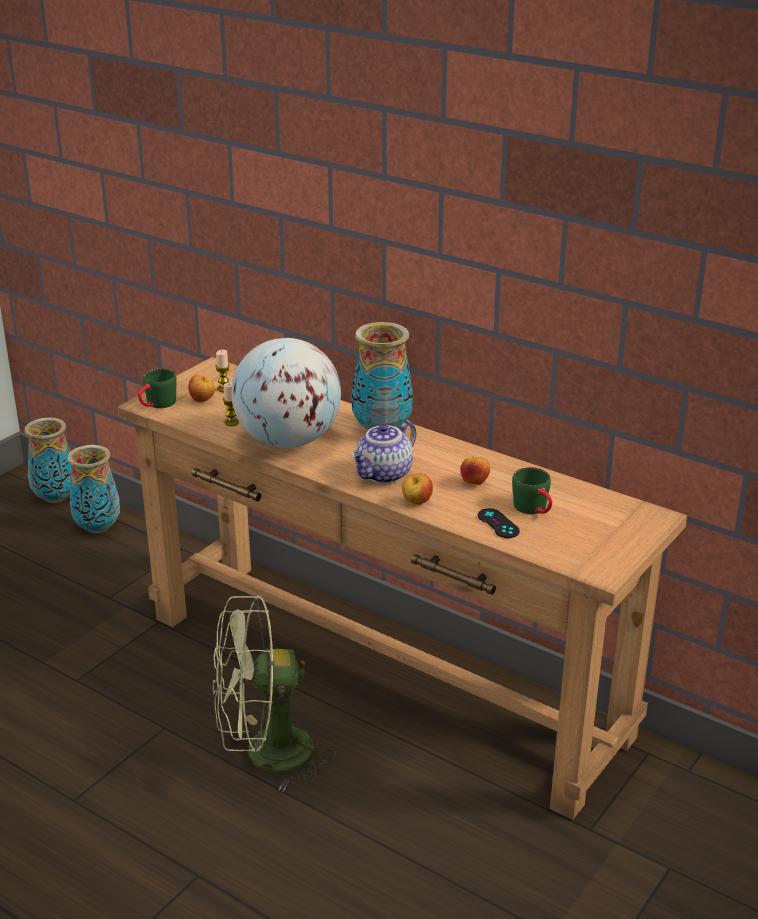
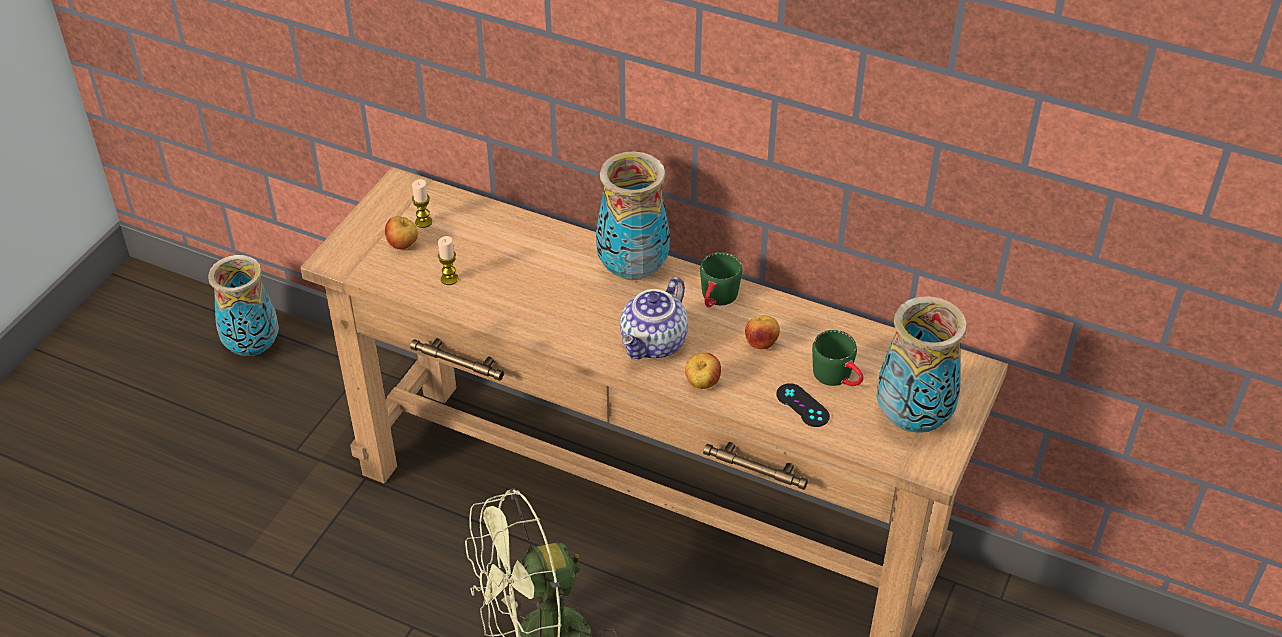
camera: 10 degrees left, 15 degrees up
vase [25,418,71,503] -> vase moved to [877,296,967,433]
green mug [138,368,177,408] -> green mug moved to [700,252,742,308]
globe [231,338,341,448] -> none

